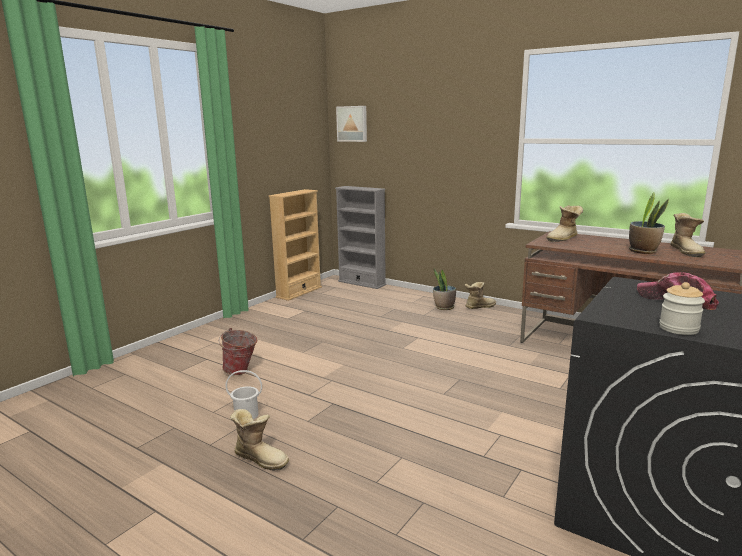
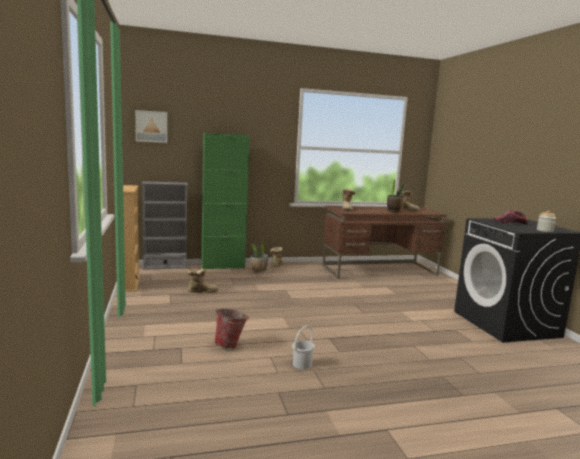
camera: 50 degrees left, 5 degrees down
boot [230,409,289,470] -> boot moved to [186,269,219,293]
none -> green cabinet [201,133,250,269]

